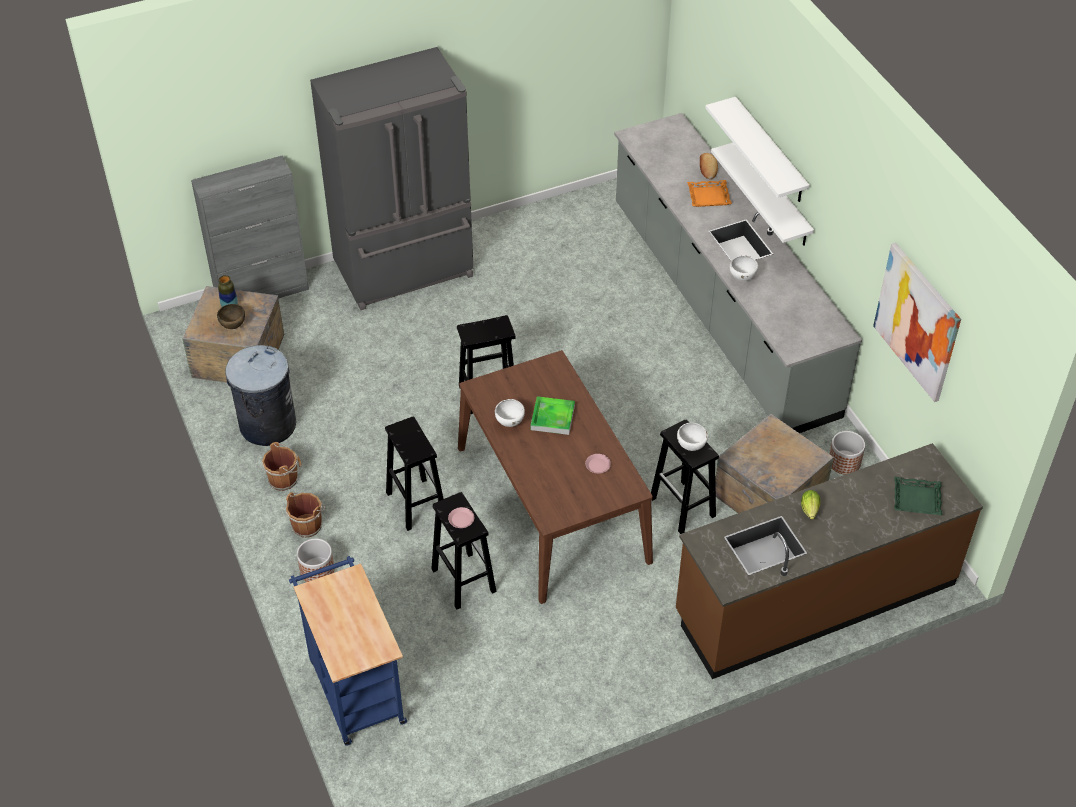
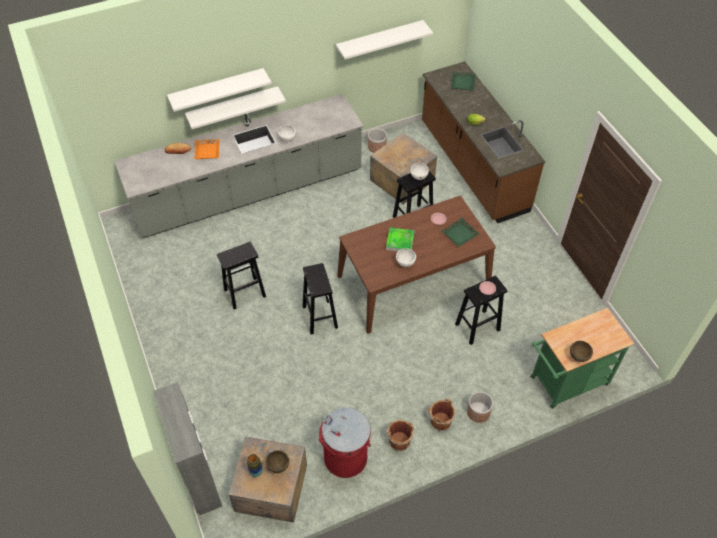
camera: 90 degrees left, 5 degrees up
grey trash can [225,345,296,446] -> red trash can [318,407,371,478]
blue cart [289,556,407,746] -> green cart [530,308,634,409]
grey fridge [310,47,473,310] -> none
black stool [385,416,444,531] -> black stool moved to [217,241,266,310]
picture [873,243,961,402] -> white shelf [336,20,433,59]
none -> green tray [442,218,480,247]
none -> brown bowl [570,341,593,362]

